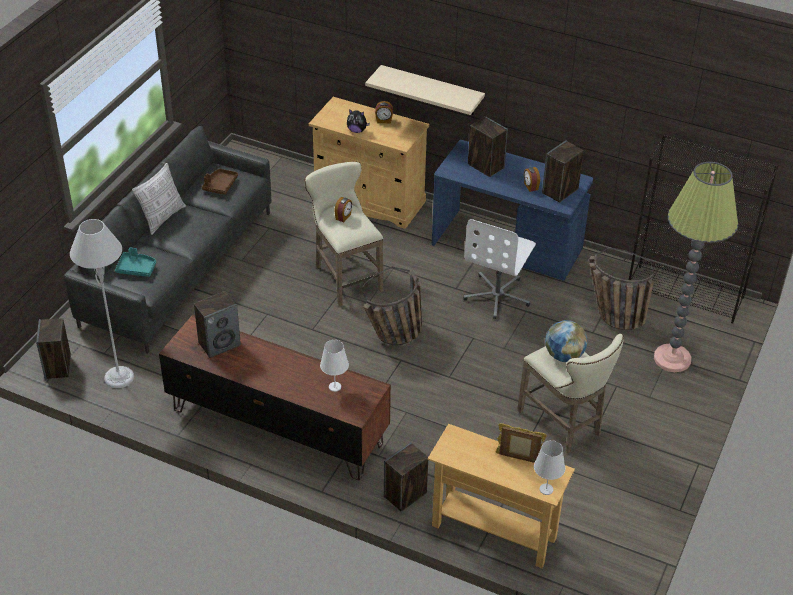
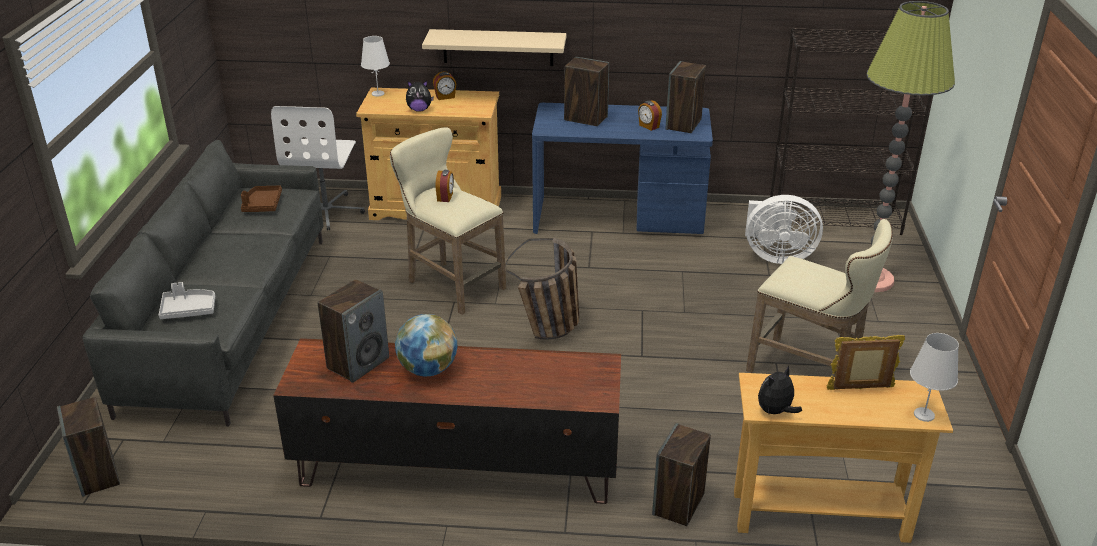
camera: 20 degrees left, 10 degrees down
grey floor lamp [70,219,134,388] -> none
turquoise tray [115,247,156,277] -> grey tray [159,282,215,319]
pillow [132,163,186,235] -> none
white table lamp [320,340,349,392] -> white table lamp moved to [361,36,390,96]
white office chair [463,219,536,319] -> white office chair moved to [271,106,365,230]
globe [545,320,587,362] -> globe moved to [395,314,457,377]
basket [589,248,654,330] -> white fan [745,195,823,264]
none -> plush toy [758,366,802,414]

